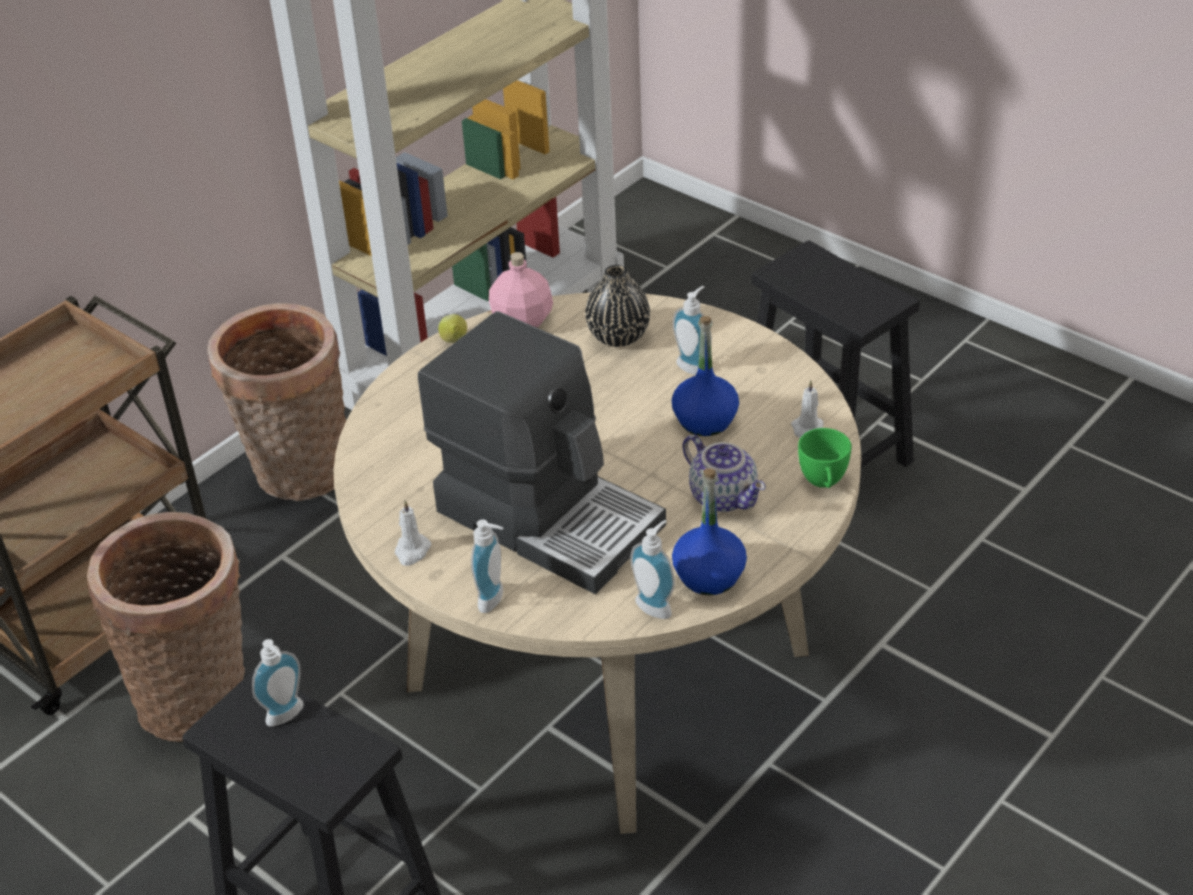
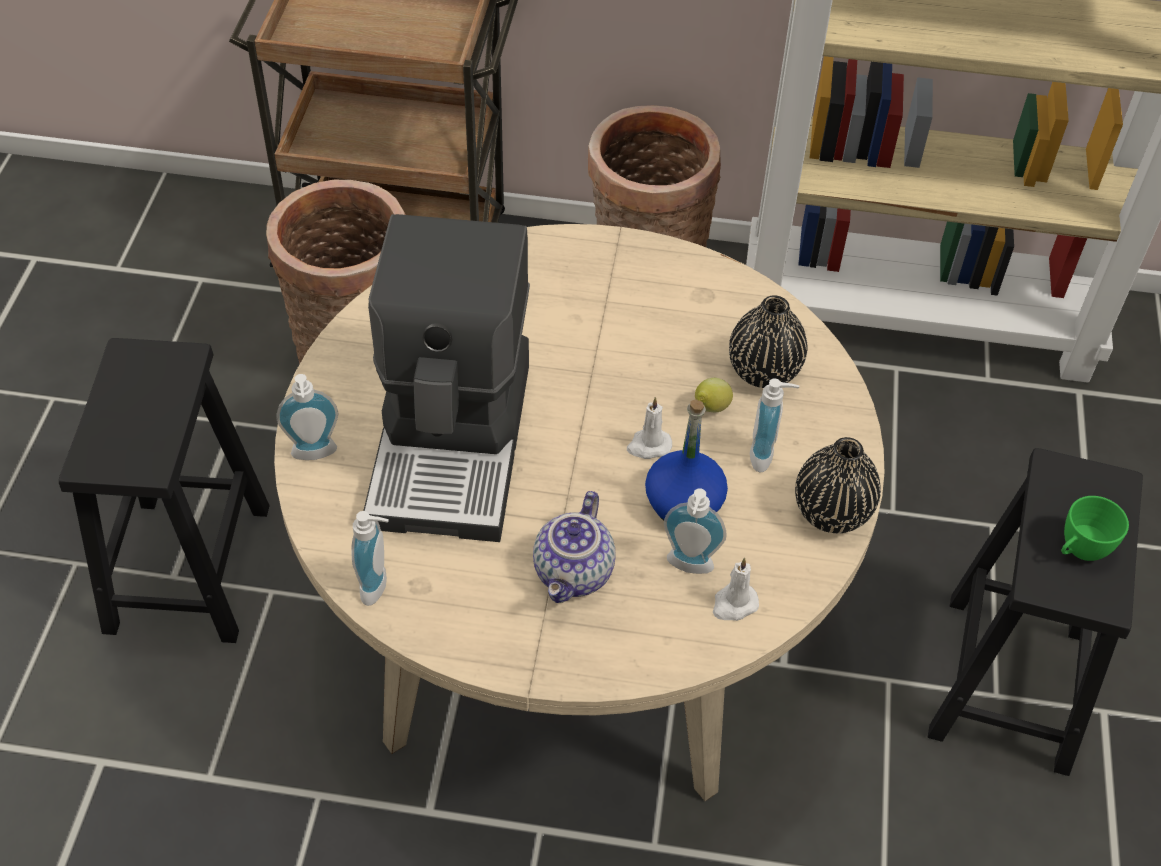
camera: 55 degrees right, 10 degrees up
soap dispenser [252,639,304,726] -> soap dispenser moved to [664,488,727,574]
white candle [395,500,431,566] -> white candle moved to [627,397,672,459]
lemon [438,314,467,343] -> lemon moved to [695,378,733,412]
pink bottle [489,252,553,328] -> none
blue bottle [672,468,747,595] -> none
green cup [798,428,852,488] -> green cup moved to [1061,496,1129,561]
none -> black vase [795,437,881,533]

